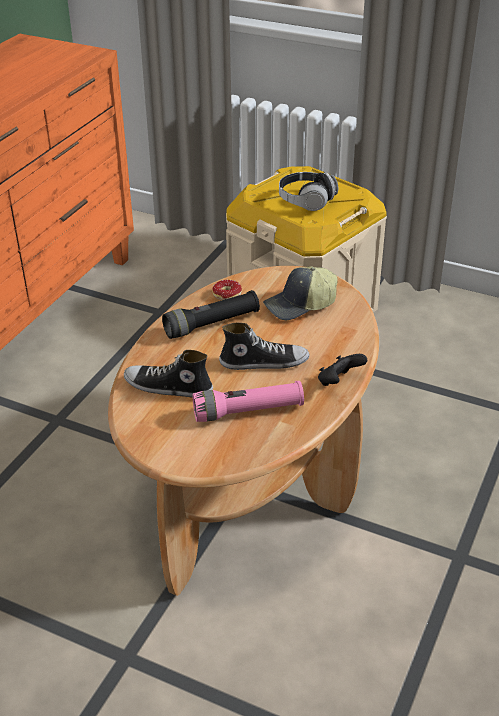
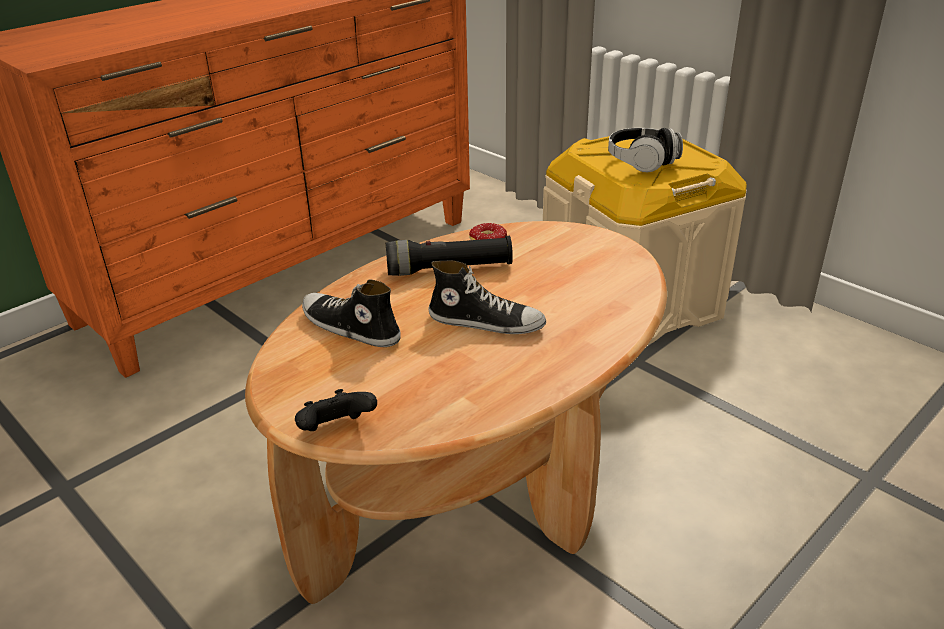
camera: 20 degrees right, 5 degrees down
pink flashlight [193,381,304,422] -> none
cap [263,266,338,320] -> none
black game controller [318,354,367,386] -> black game controller moved to [295,389,377,431]

